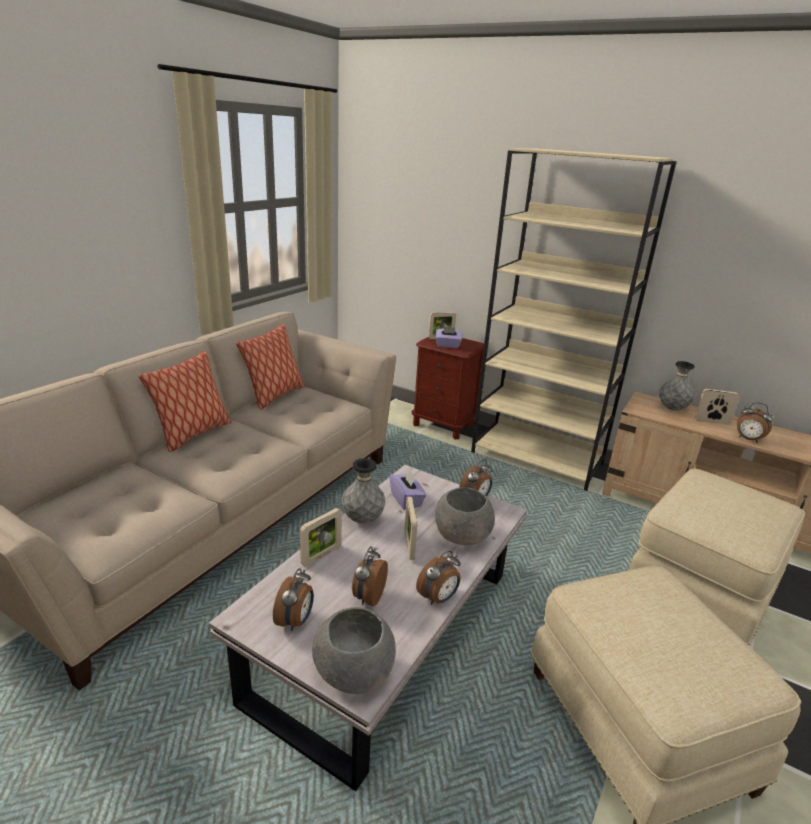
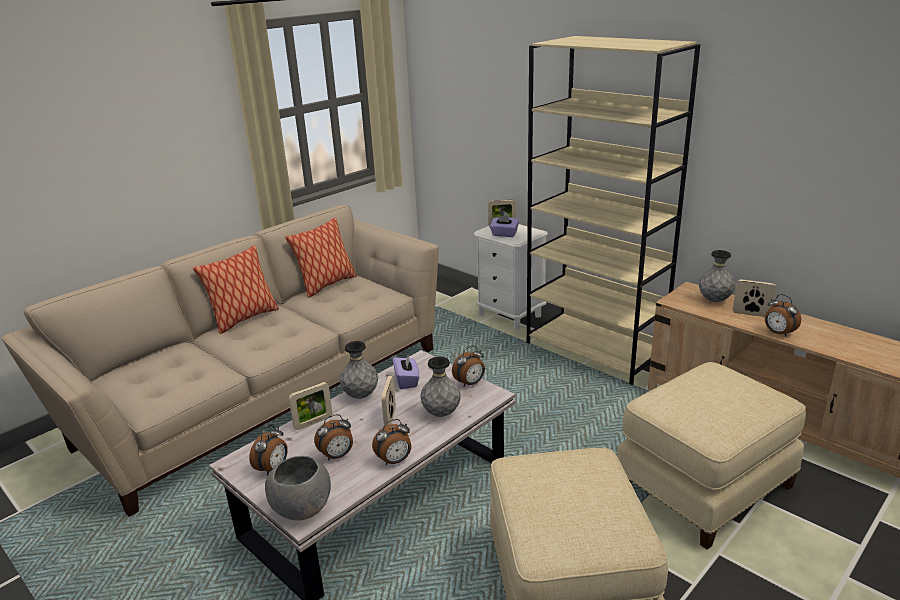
camera: 15 degrees right, 0 degrees up
alarm clock [352,546,388,606] -> alarm clock turned 150 degrees counterclockwise [314,414,353,460]
brown nightstand [411,337,484,439] -> white nightstand [474,224,548,330]
grey bowl [435,487,495,545] -> grey vase [420,356,461,417]

